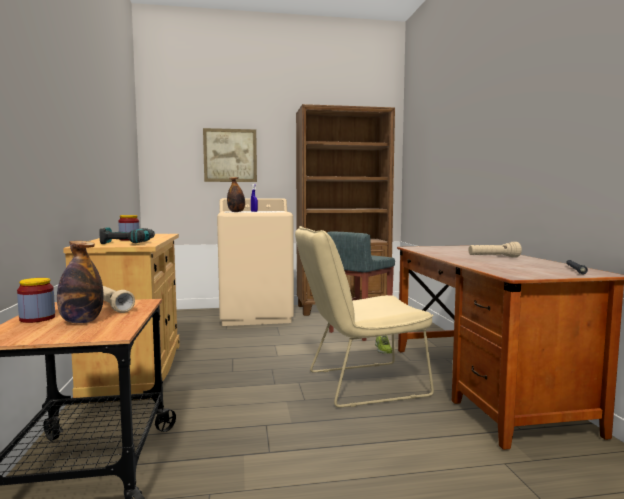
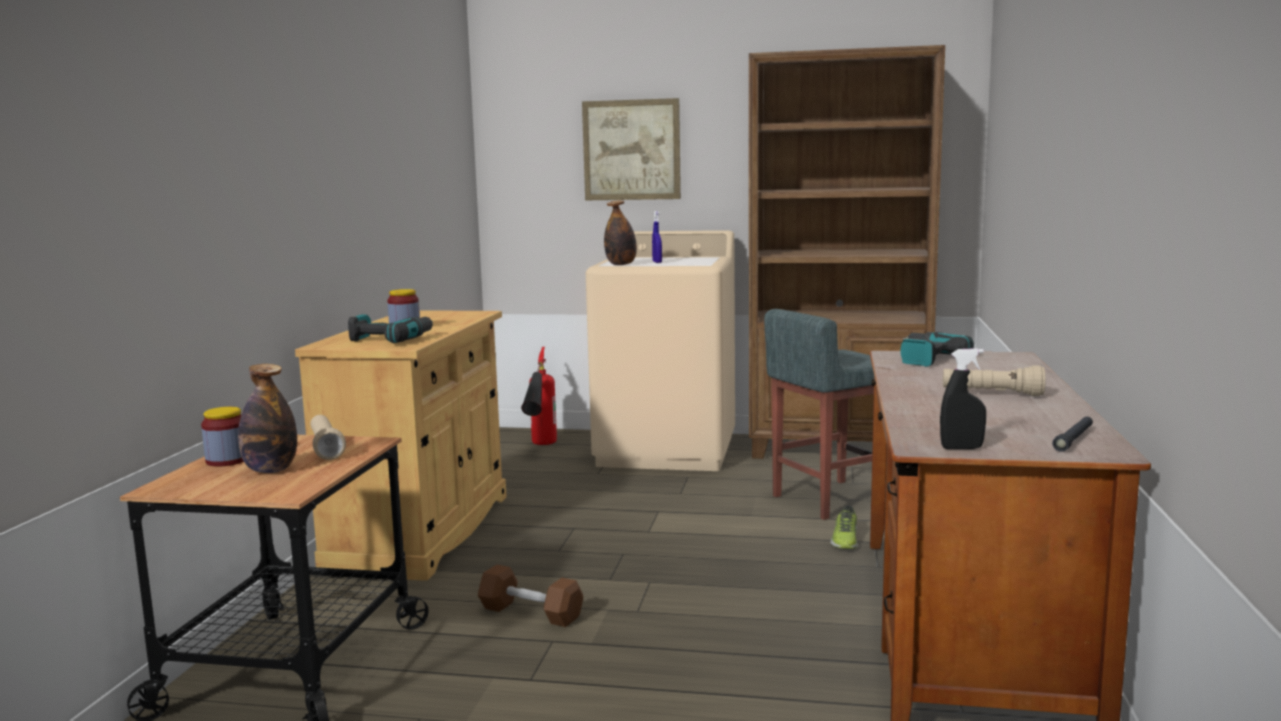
camera: 20 degrees right, 5 degrees up
beige chair [295,226,434,408] -> none
none -> brown dumbbell [478,564,583,627]
none -> fire extinguisher [521,347,557,445]
none -> power drill [900,332,974,367]
none -> black spray bottle [940,348,986,449]

